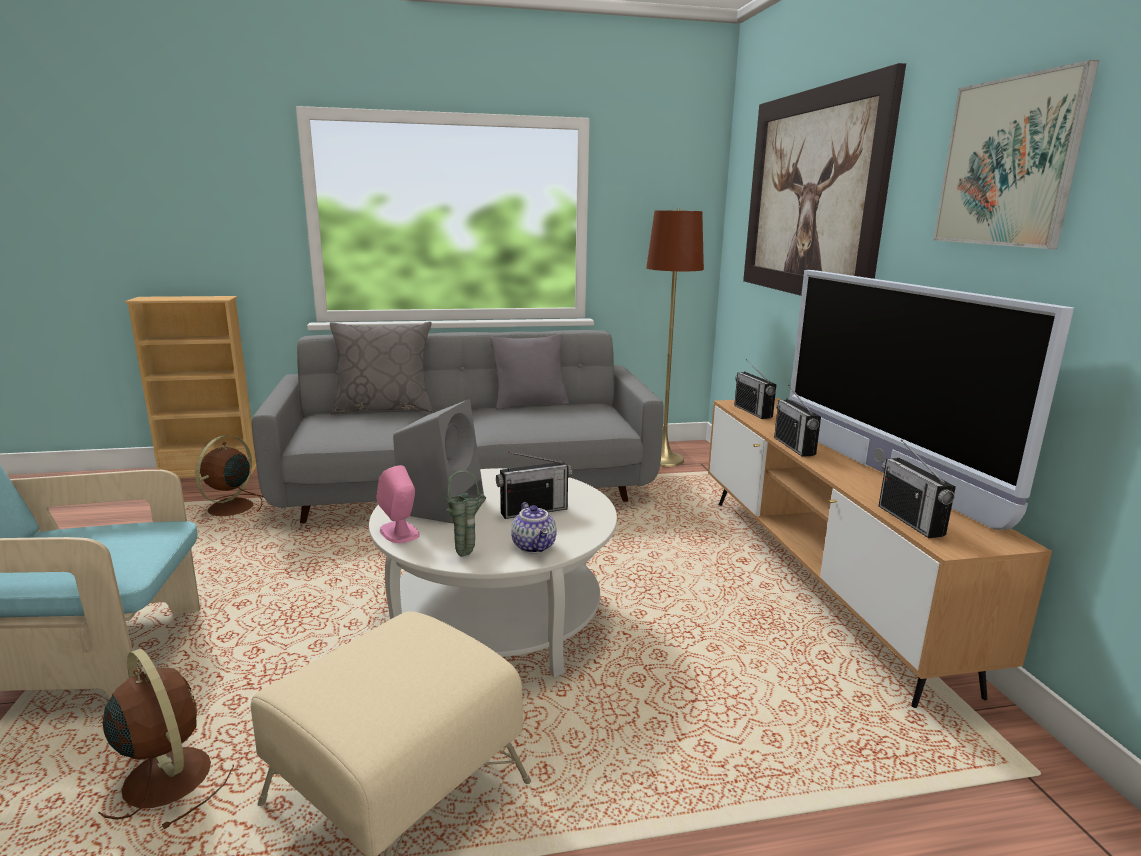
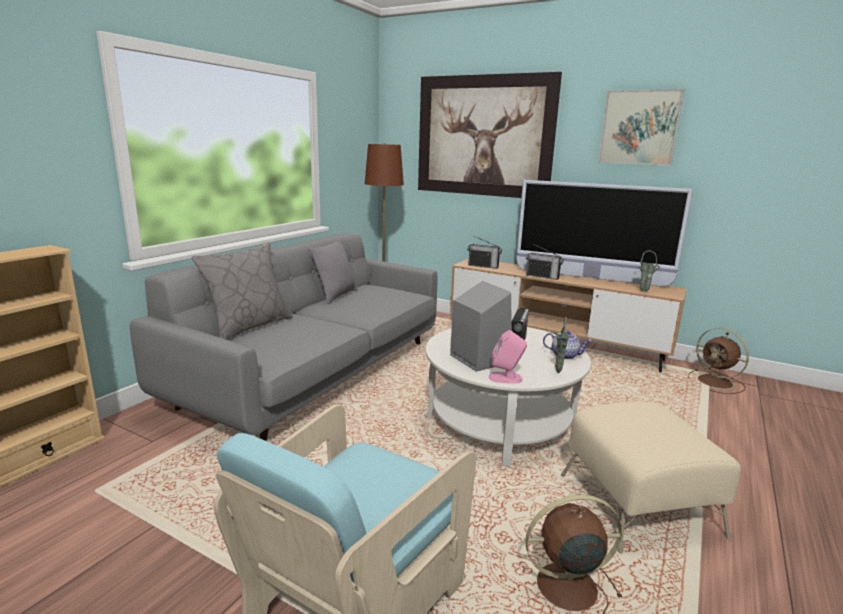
camera: 50 degrees left, 0 degrees up
brown fan [195,435,263,516] -> brown fan moved to [688,328,749,394]
radio [879,440,956,538] -> green vase [639,251,660,292]

